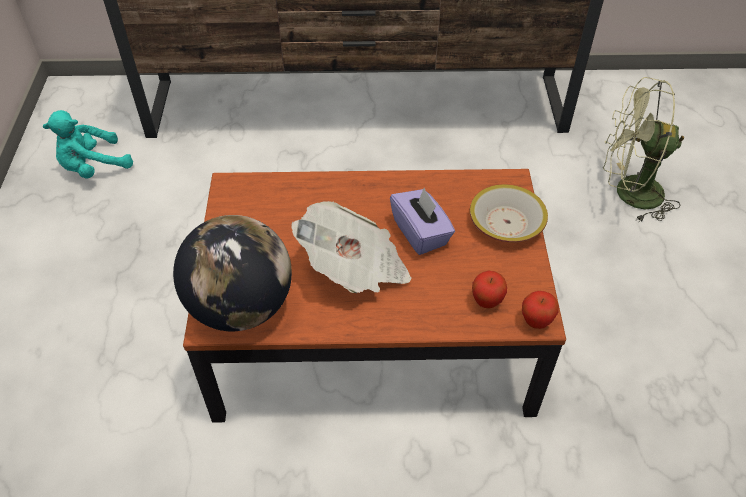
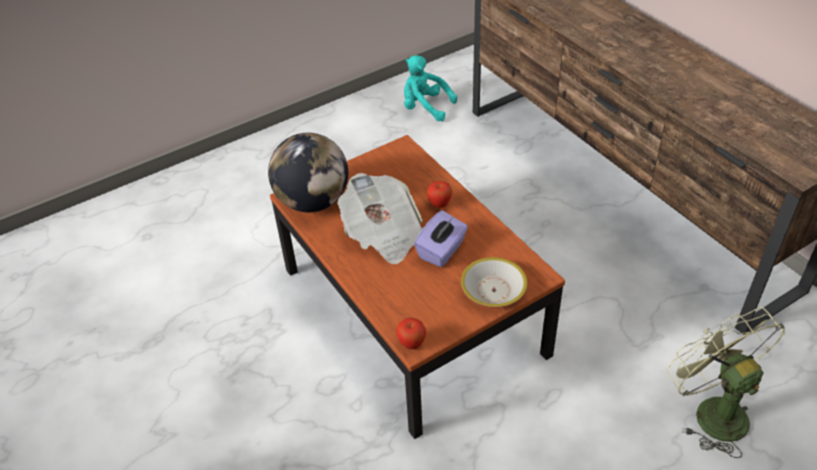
camera: 60 degrees right, 5 degrees down
apple [472,271,507,309] -> apple moved to [427,181,452,208]

